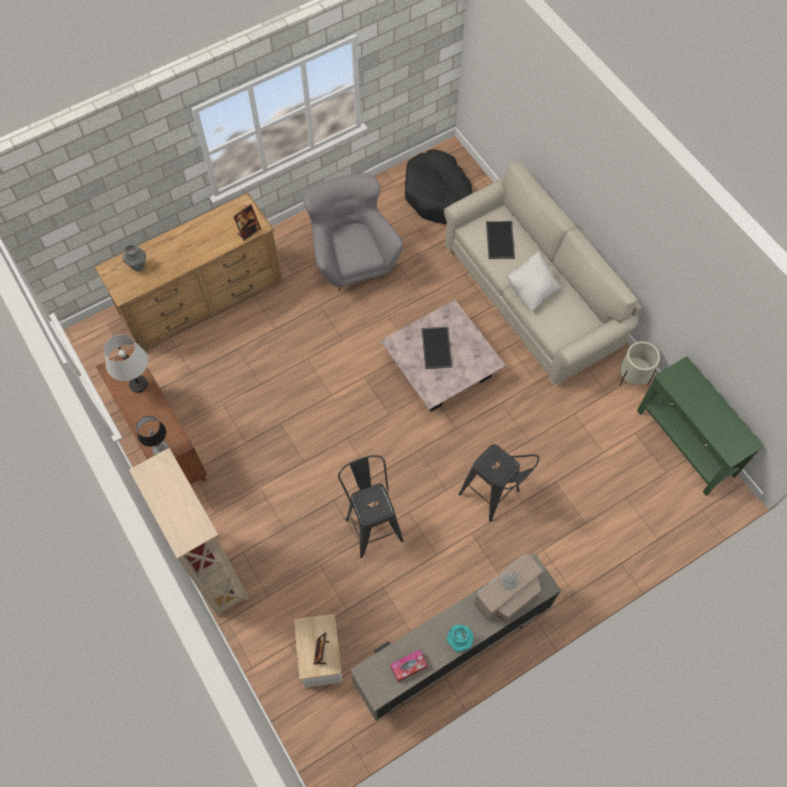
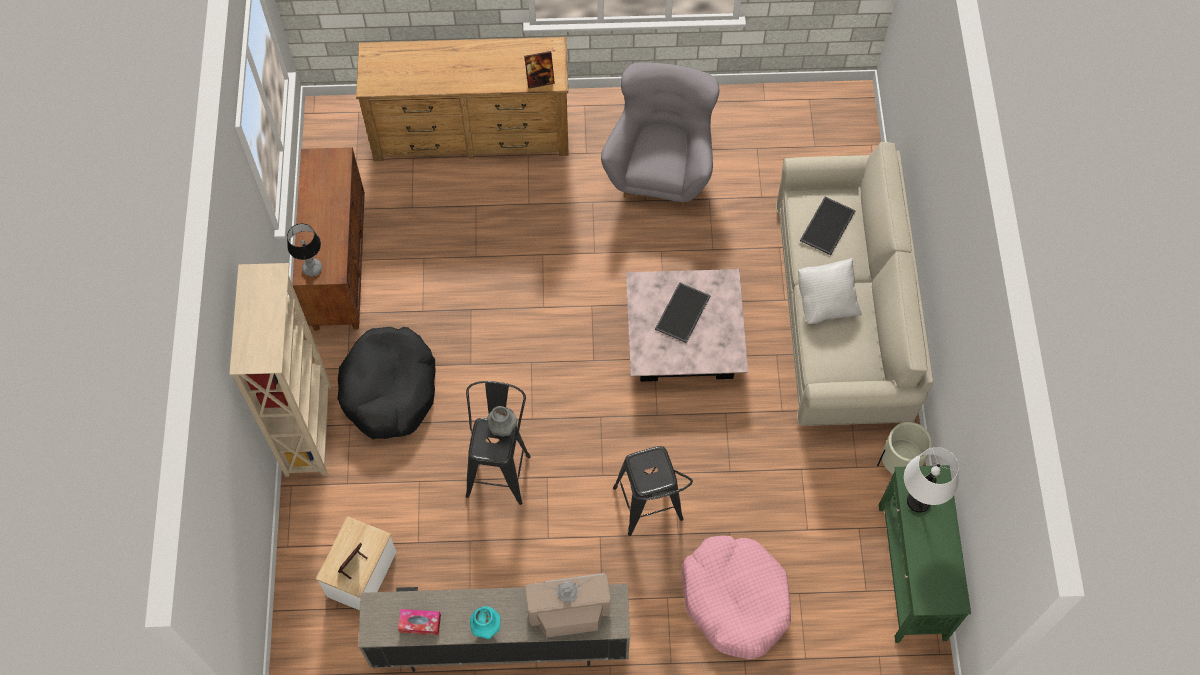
camera: 30 degrees right, 0 degrees up
white table lamp [104,335,148,393] -> white table lamp moved to [904,447,959,513]
grey vase [123,244,146,271] -> grey vase moved to [487,406,517,437]
black dog bed [405,150,472,224] -> black dog bed moved to [338,327,435,439]
none -> pink dog bed [682,536,791,660]

